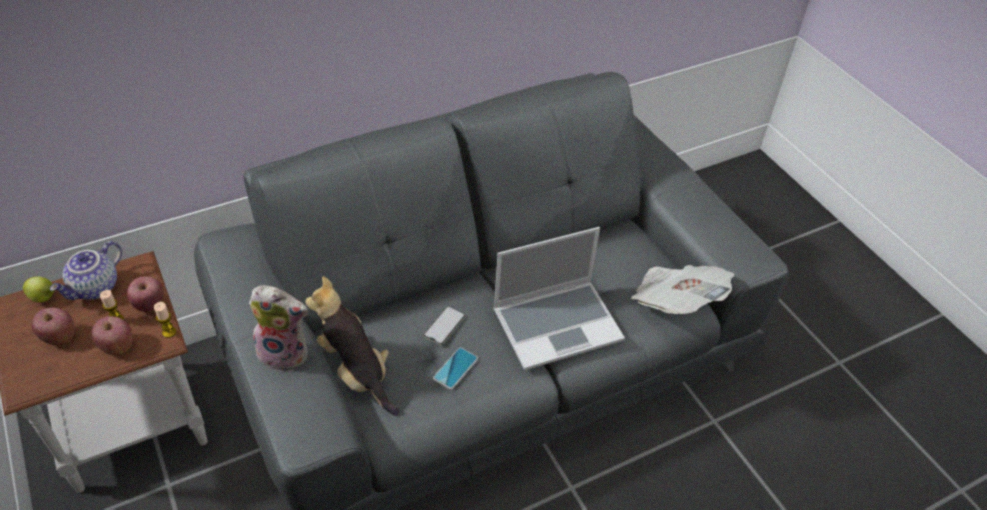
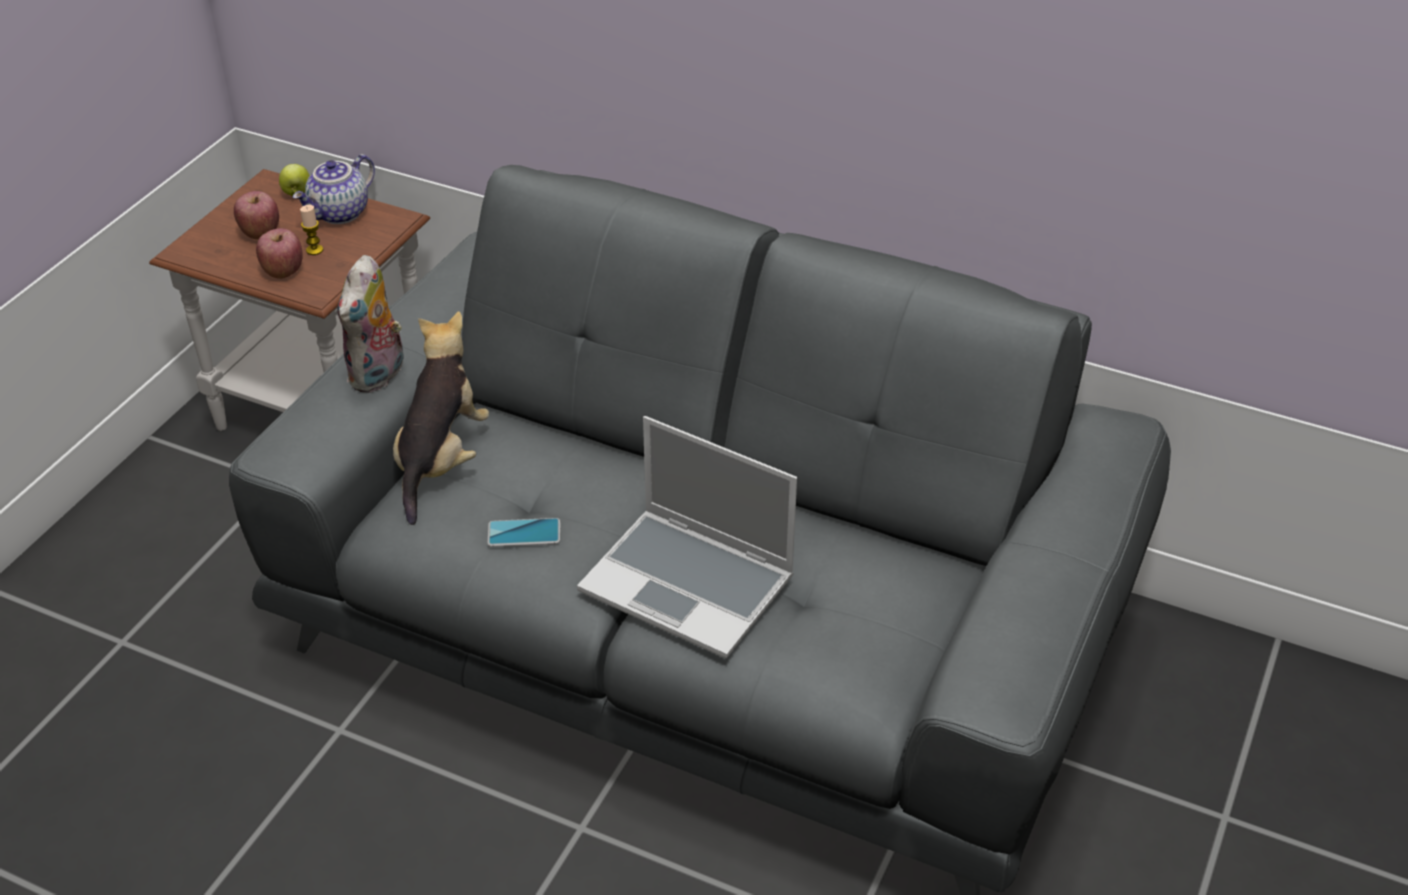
camera: 55 degrees right, 5 degrees down
teapot [50,241,122,300] -> teapot turned 45 degrees counterclockwise [293,154,375,224]
apple [127,276,164,312] -> none
candle [154,302,177,338] -> none
plush toy [249,285,308,371] -> plush toy turned 45 degrees clockwise [337,255,404,393]
phone [423,306,465,345] -> none
newspaper [630,265,734,314] -> none

